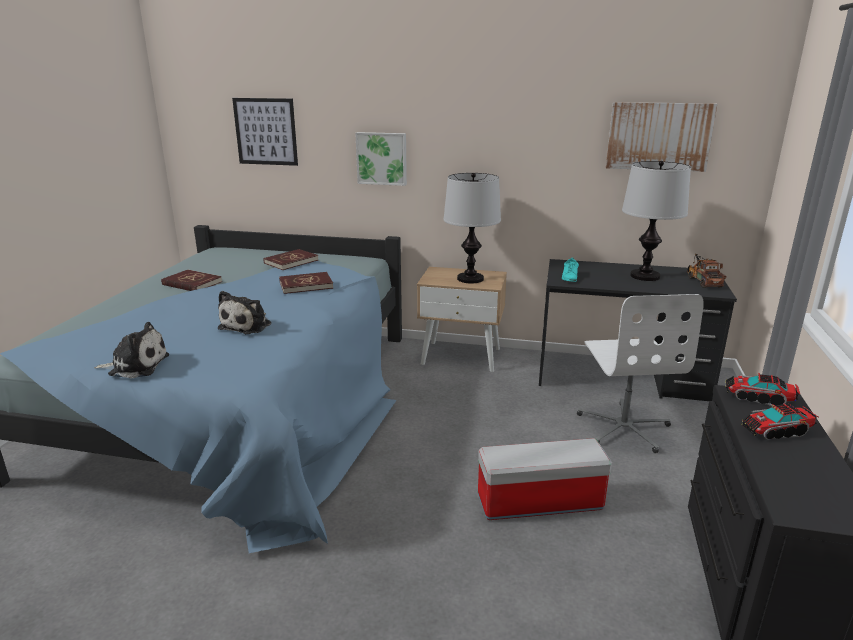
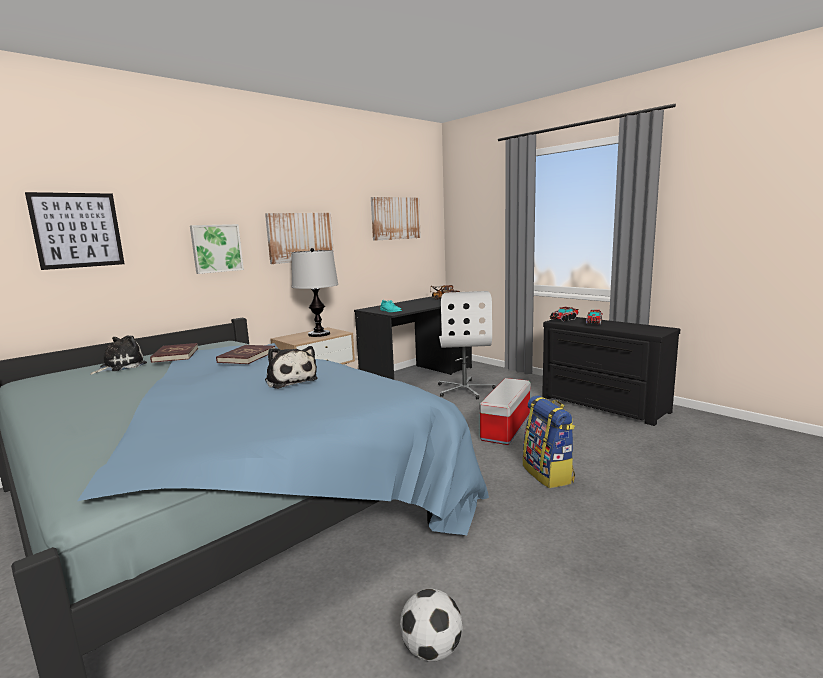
camera: 55 degrees left, 10 degrees down
plush toy [94,322,169,379] -> plush toy moved to [90,335,147,375]
red book [161,270,222,291] -> none
white office chair [577,294,704,453] -> white office chair turned 60 degrees clockwise [438,291,496,399]
table lamp [622,161,691,281] -> none
none -> picture [265,213,334,264]
none -> football [400,589,463,661]
none -> backpack [523,395,575,488]

